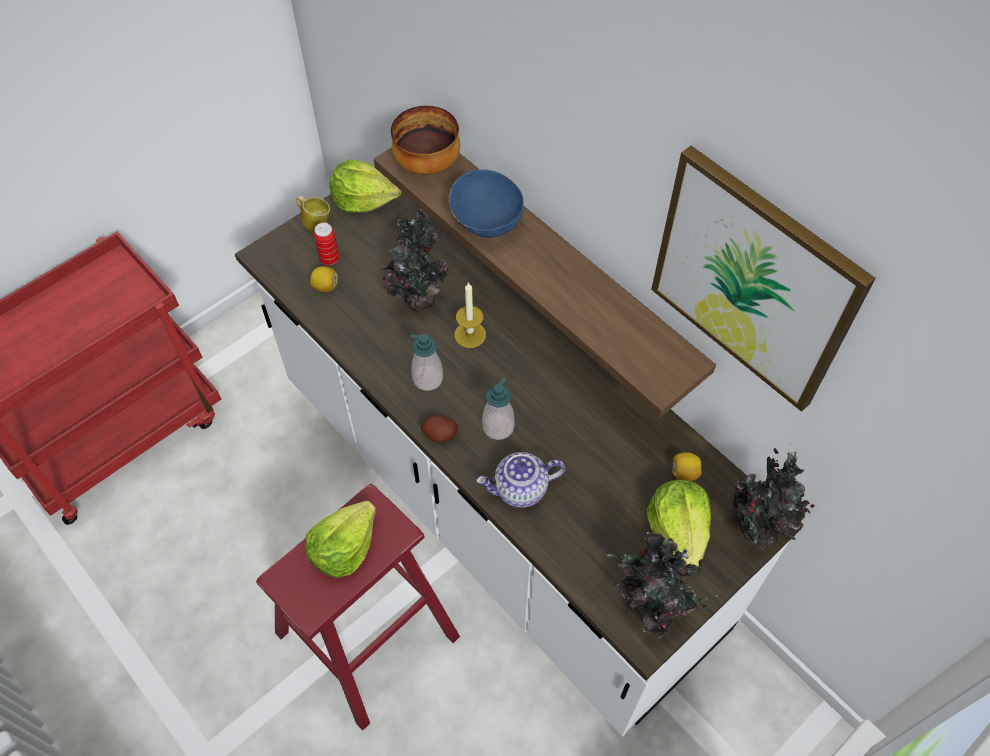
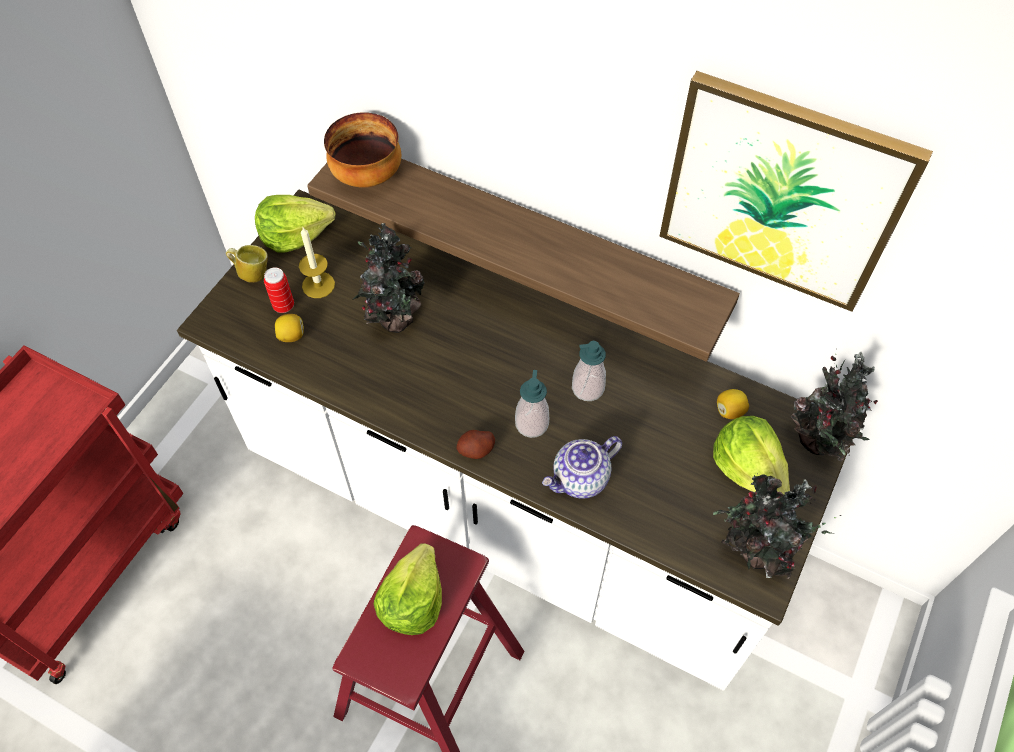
camera: 20 degrees left, 0 degrees up
soap dispenser [410,334,443,391] -> soap dispenser moved to [572,341,606,401]
blue bowl [449,169,524,238] -> none
candle [455,282,486,348] -> candle moved to [299,227,335,298]

